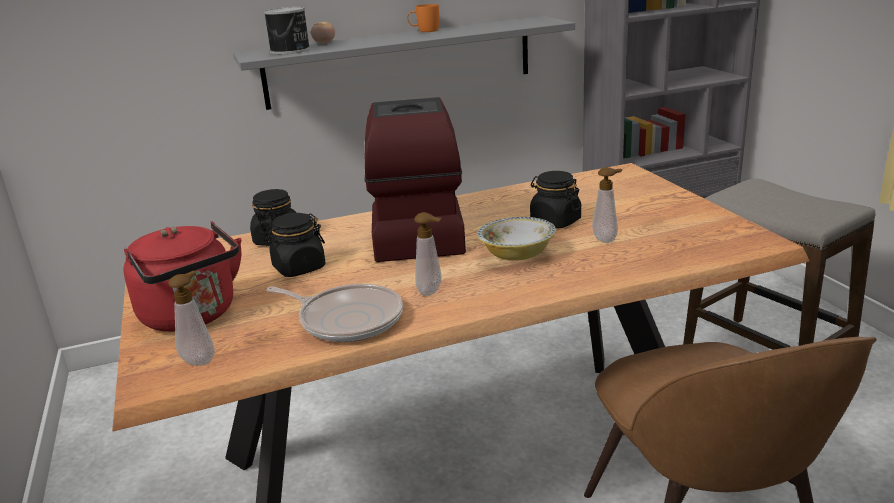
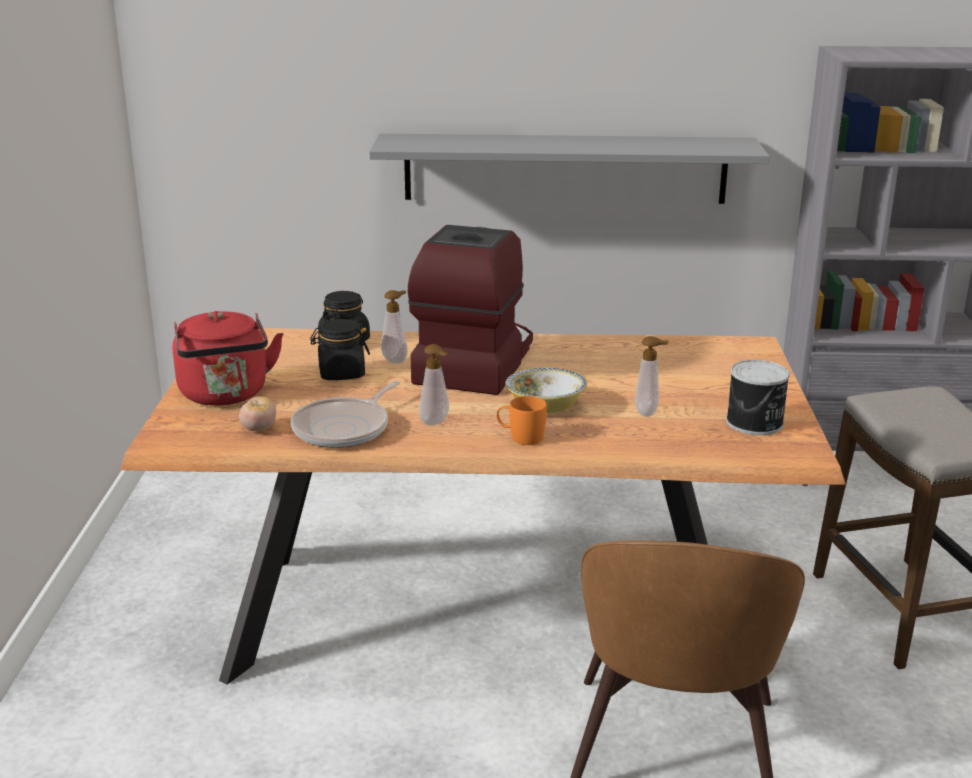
camera: 20 degrees right, 0 degrees up
soap dispenser [168,271,215,366] -> soap dispenser moved to [381,290,408,364]
can [264,7,310,54] -> can moved to [726,360,790,435]
frying pan [266,284,403,342] -> frying pan turned 75 degrees clockwise [291,381,400,448]
tomato [311,21,335,44] -> tomato moved to [239,397,276,431]
orange mug [407,4,439,32] -> orange mug moved to [497,396,547,445]
black jar [530,171,581,228] -> none

